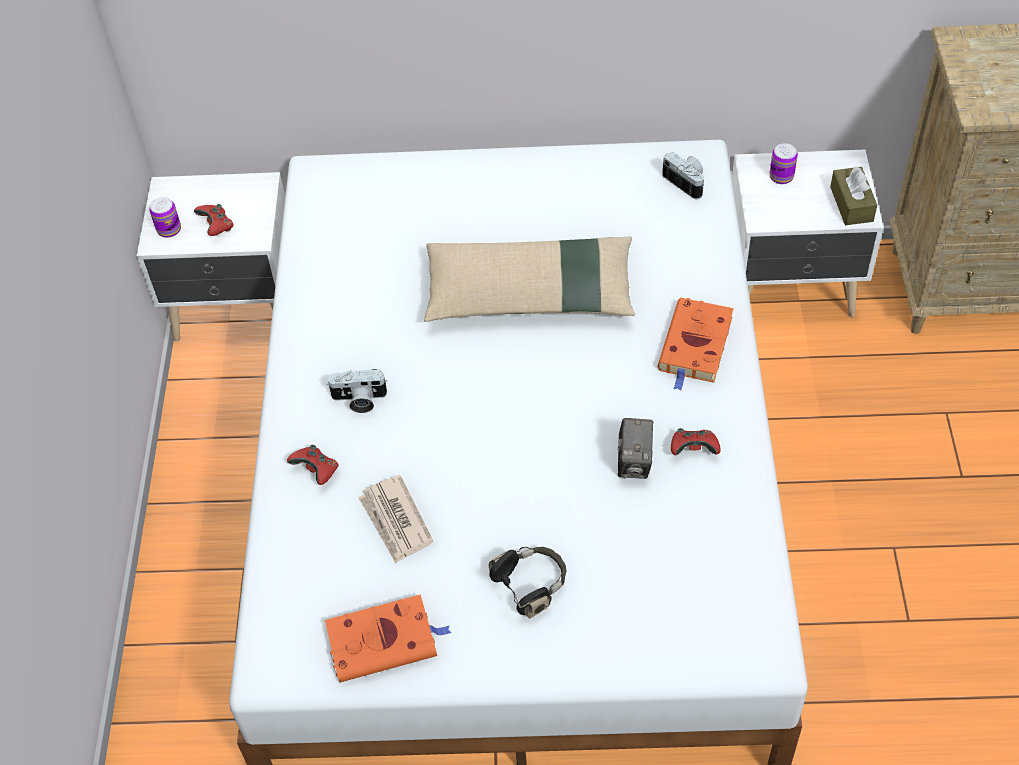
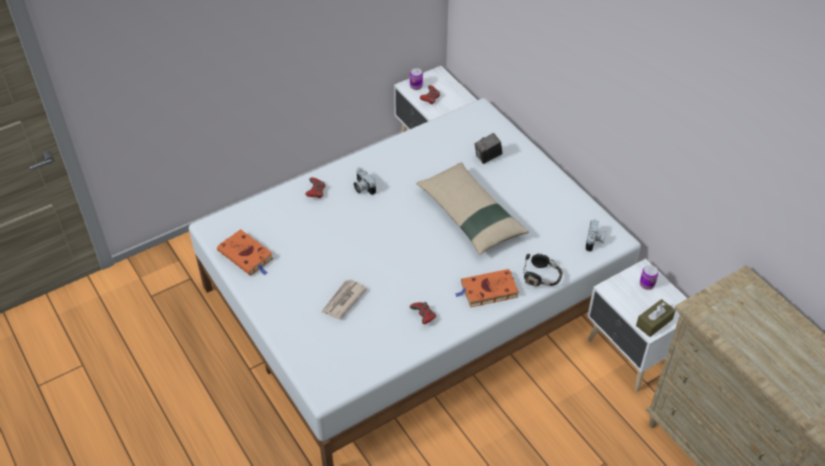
camera: 55 degrees right, 5 degrees down
newspaper [358,475,433,564] -> newspaper moved to [321,279,368,319]
black headphones [489,547,567,618] -> black headphones moved to [523,253,563,287]
camera [618,418,653,479] -> camera moved to [475,133,503,164]

